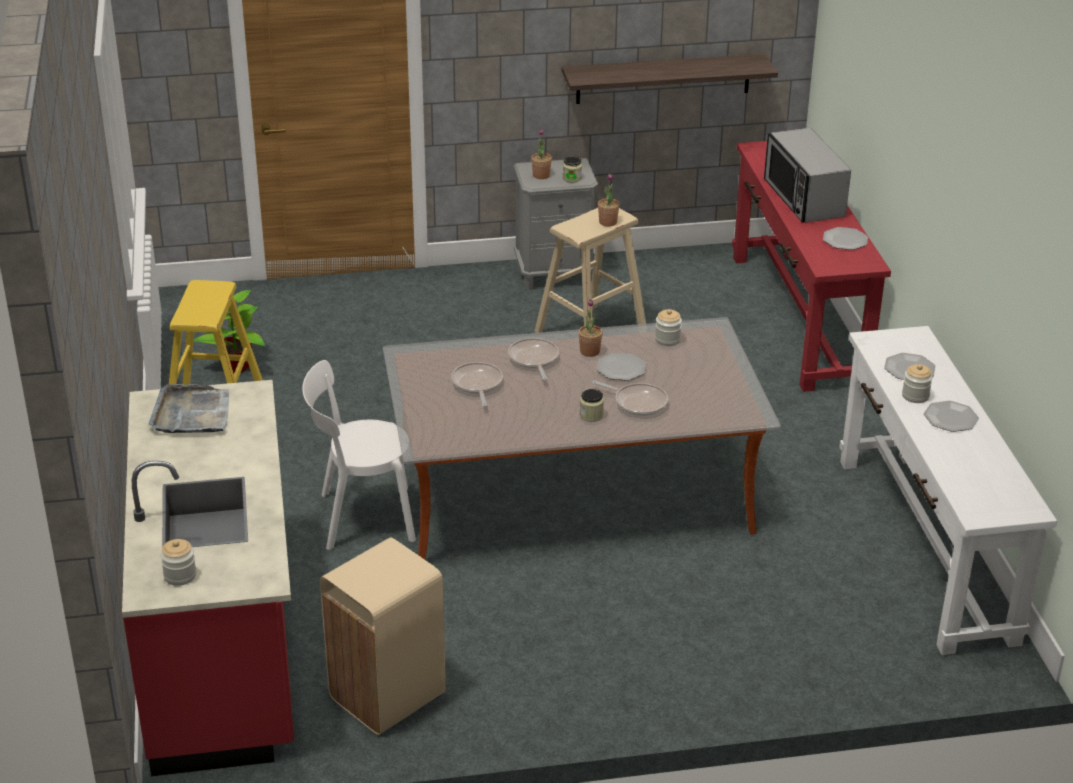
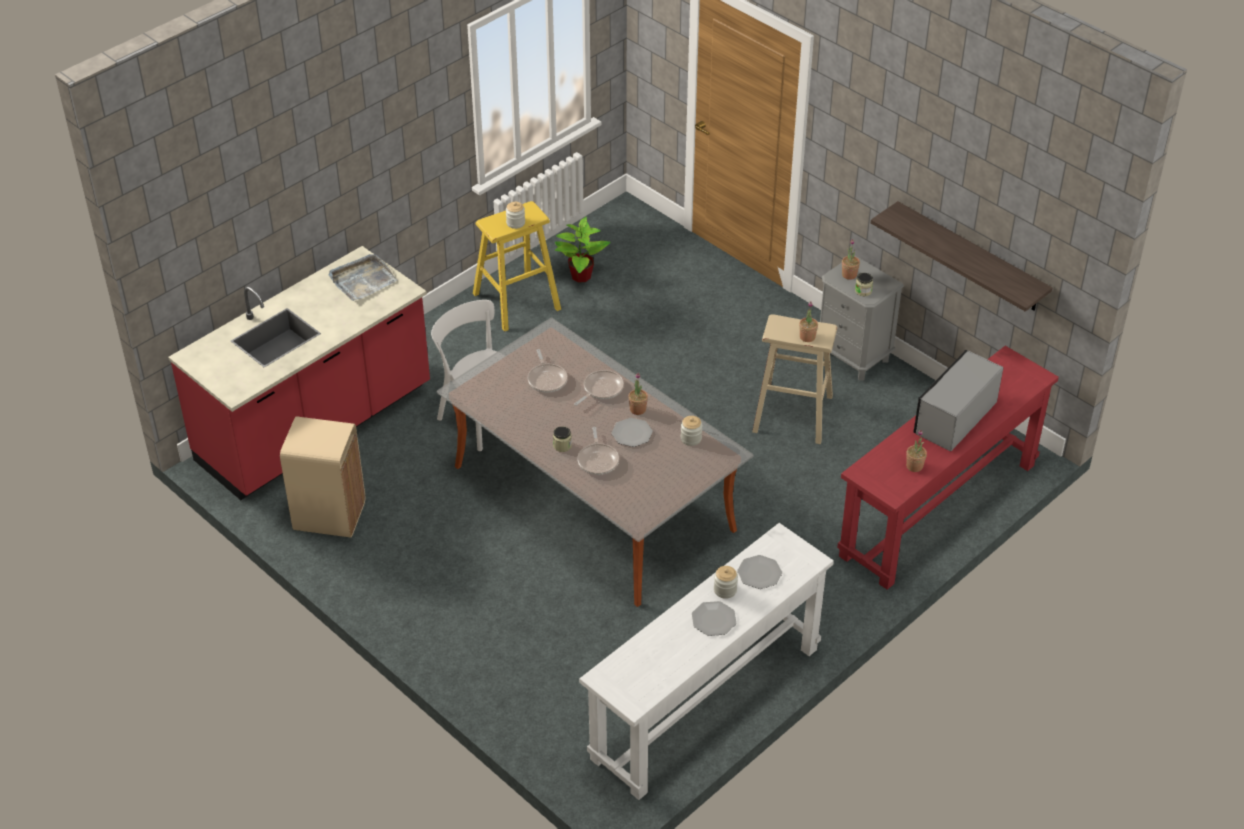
camera: 55 degrees right, 10 degrees up
jar [160,539,197,586] -> jar moved to [506,202,525,229]
frying pan [451,362,503,407] -> frying pan turned 120 degrees clockwise [528,349,568,393]
plate [823,227,868,250] -> potted plant [906,430,927,472]

